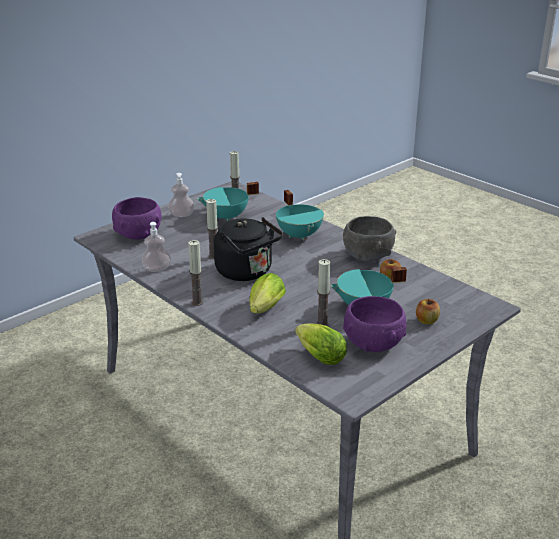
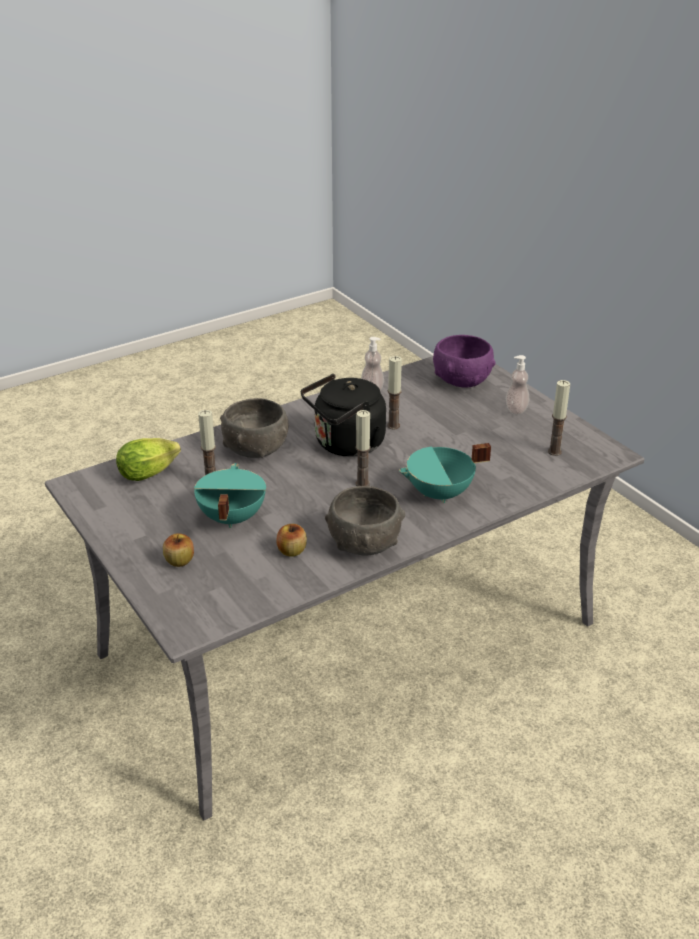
camera: 100 degrees right, 5 degrees up
candle [188,240,203,306] -> candle moved to [355,410,371,486]
turquoise cooking pot [197,182,259,221] -> none
lettuce [249,273,286,313] -> grey bowl [220,398,288,458]
purple bowl [343,296,407,352] -> none

